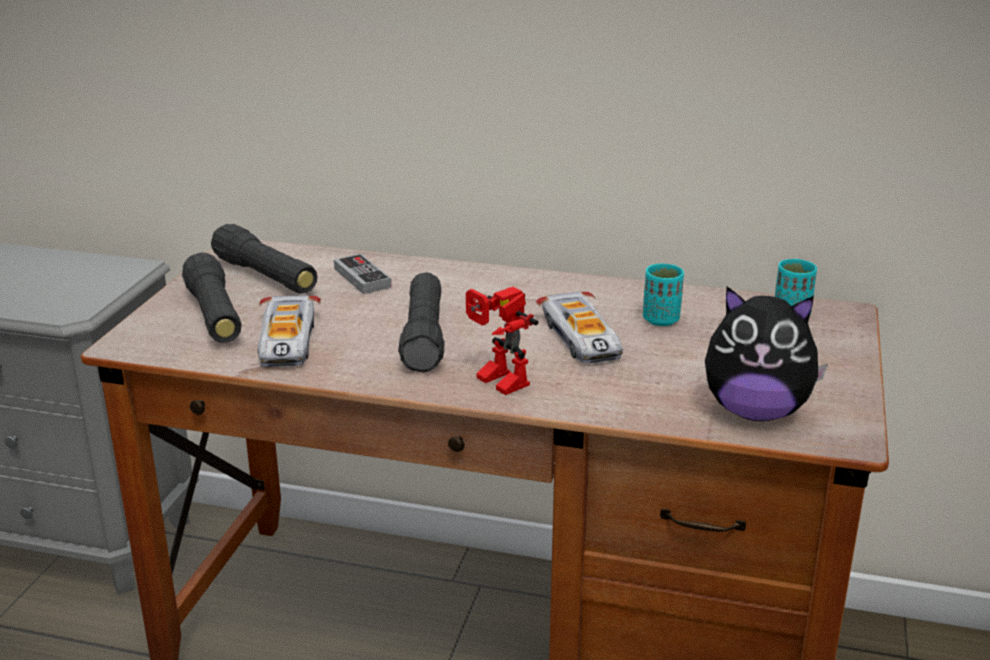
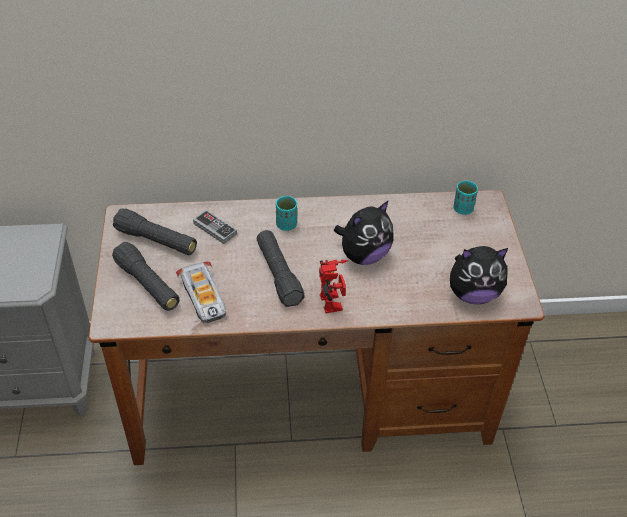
camera: 20 degrees left, 20 degrees up
toy robot [466,287,538,395] -> toy robot turned 135 degrees counterclockwise [319,259,349,313]
toy car [536,292,623,364] -> plush toy [334,200,394,265]
turquoise cup [643,264,684,326] -> turquoise cup moved to [276,196,297,231]

